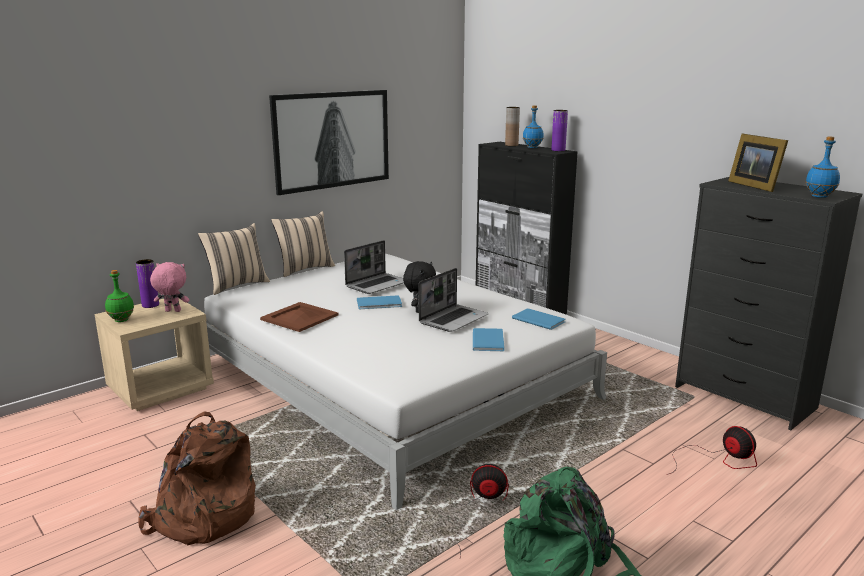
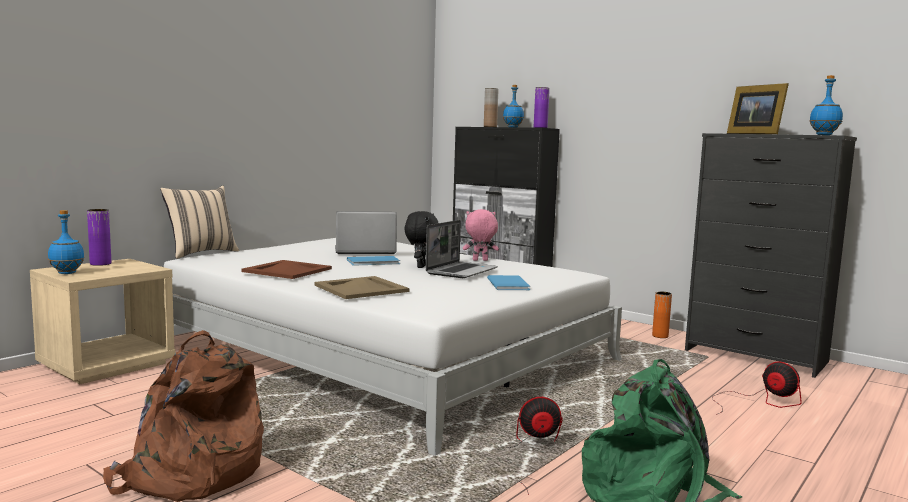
camera: 10 degrees left, 10 degrees down
green bottle [105,270,134,322] -> blue bottle [48,210,85,274]
pink plush toy [150,262,189,312] -> pink plush toy moved to [463,209,499,261]
picture [269,90,389,195] -> none
beige pillow [271,211,335,277] -> none
laptop [344,240,404,294] -> laptop turned 135 degrees counterclockwise [335,211,397,254]
blue book [512,308,566,330] -> none
none -> beige tray [314,276,410,299]
none -> orange vase [652,291,672,338]

